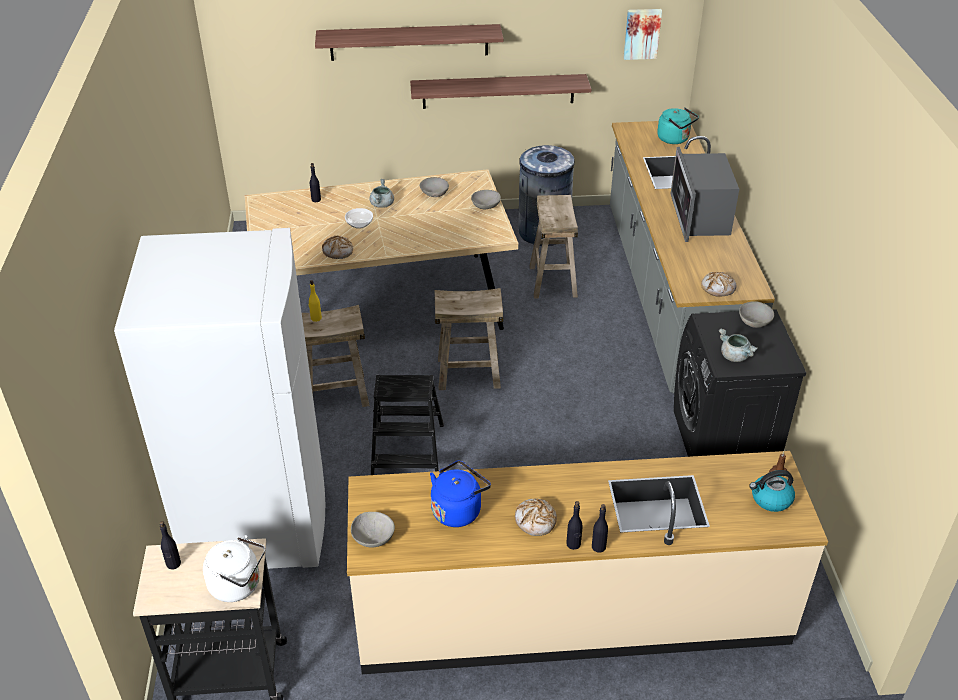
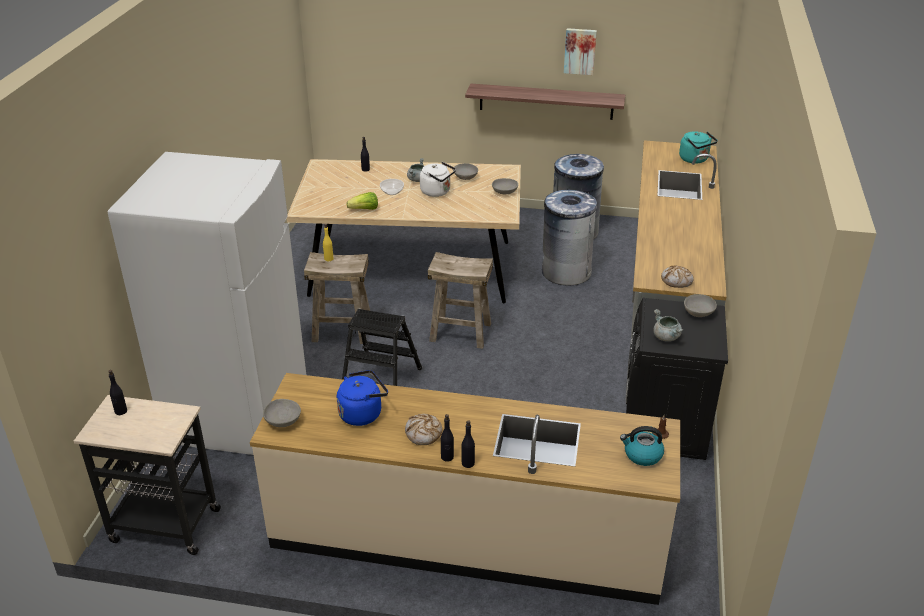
camera: 15 degrees right, 5 degrees down
white kettle [203,535,265,602] -> white kettle moved to [420,162,456,197]
shelf [315,24,503,61] -> none
bread [322,236,353,259] -> lettuce [347,192,378,210]
beige stool [530,195,578,299] -> grey trash can [542,190,597,285]
picture [623,9,662,60] -> picture moved to [564,28,597,75]
microwave [670,147,739,242] -> none

